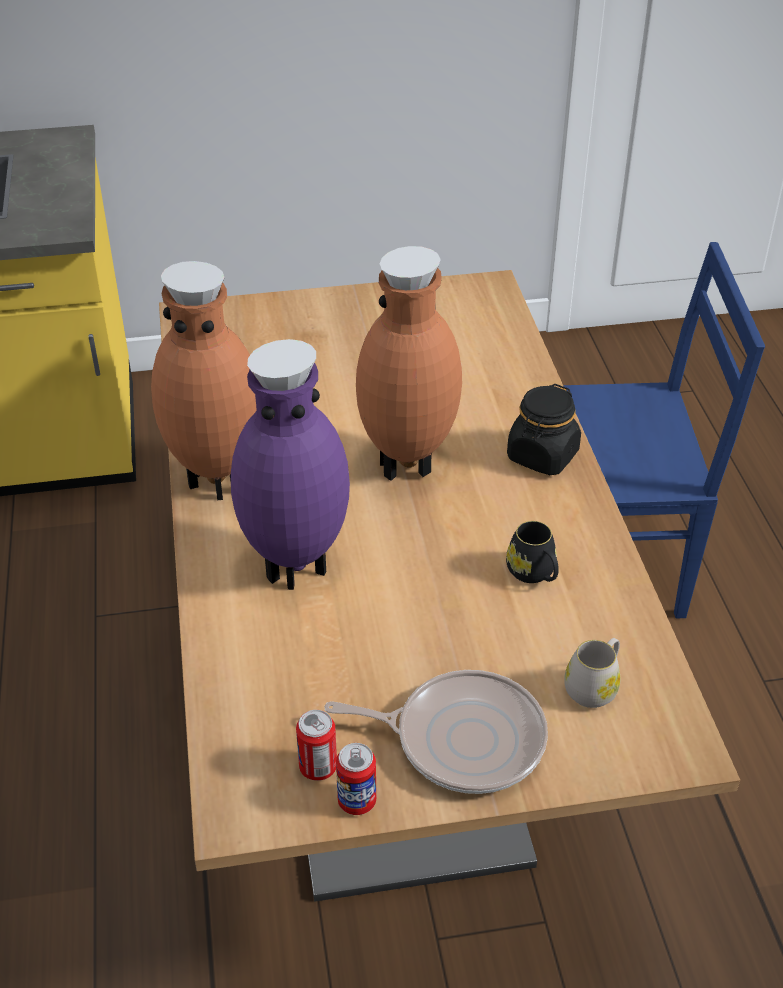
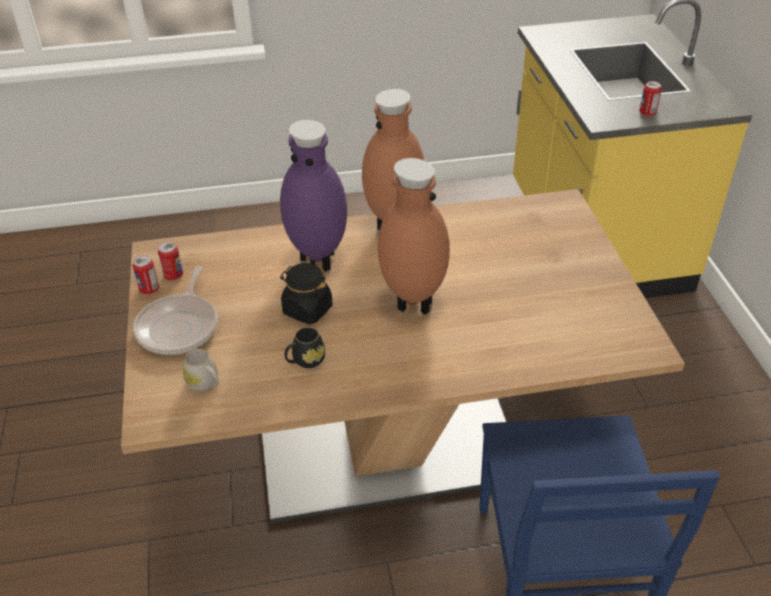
camera: 90 degrees right, 0 degrees up
black jar [507,384,581,475] -> black jar moved to [280,263,333,324]
none -> can [639,81,662,116]

